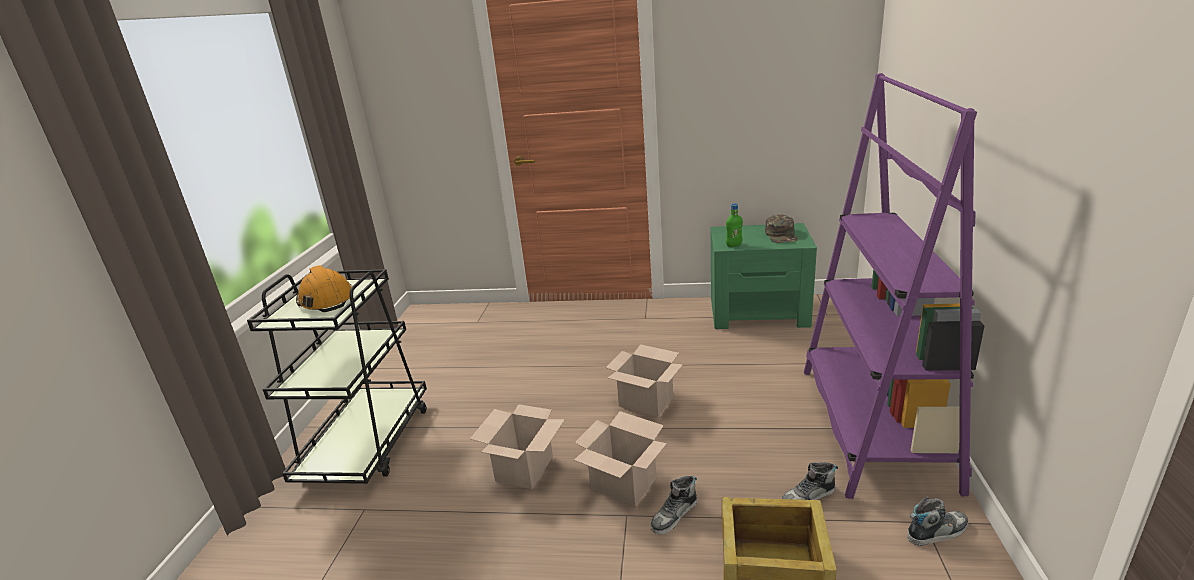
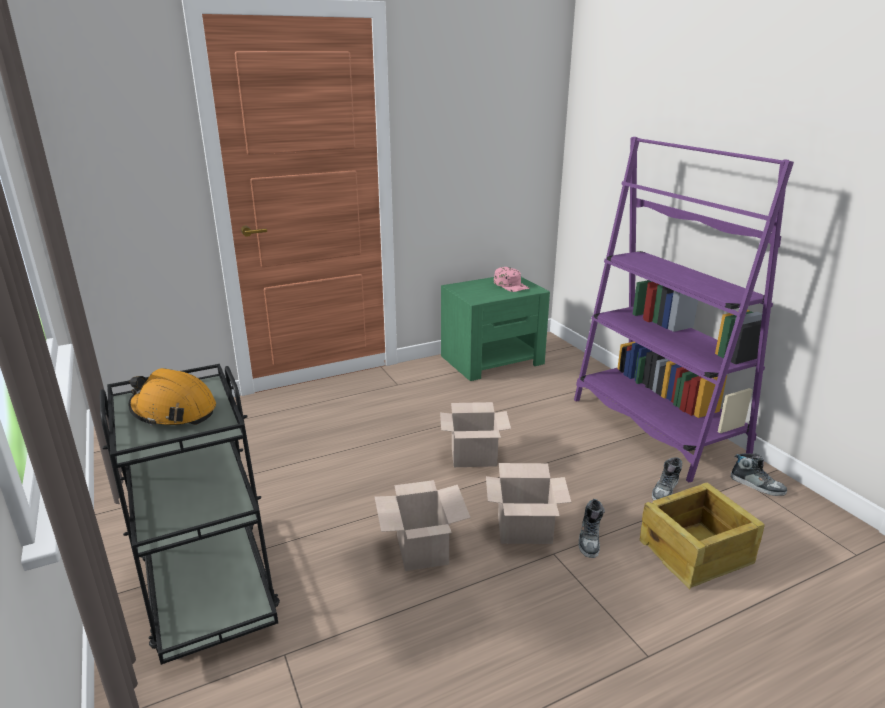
camera: 35 degrees left, 0 degrees up
green bottle [726,203,743,247] -> none
green cap [765,214,798,243] -> pink cap [494,267,530,292]
shoe [907,496,968,546] -> shoe turned 90 degrees clockwise [731,453,787,496]

